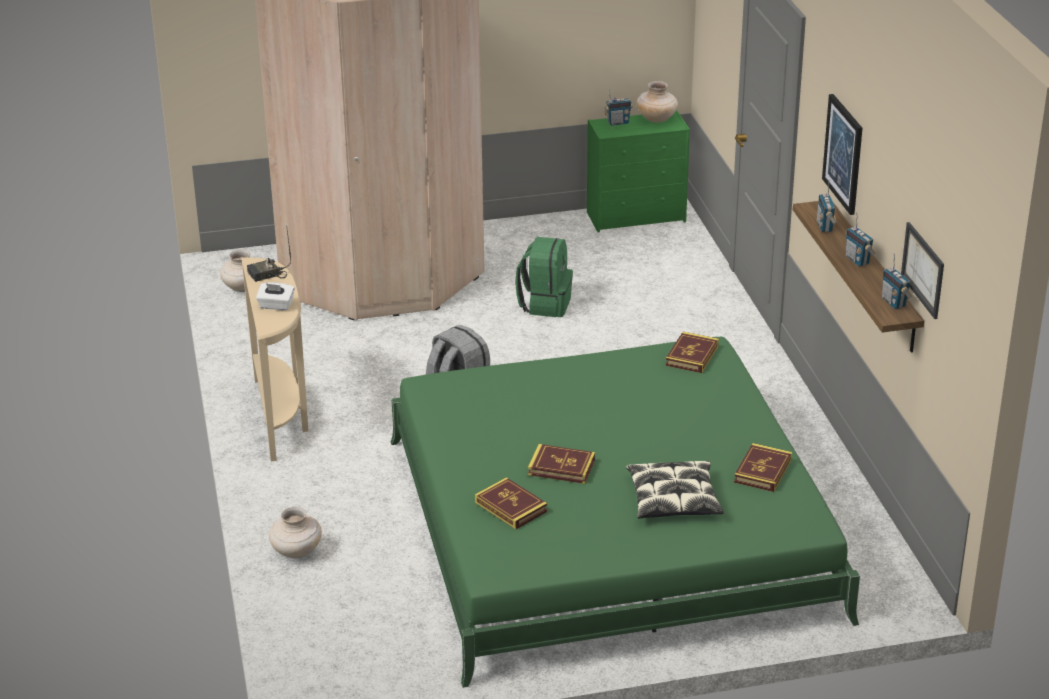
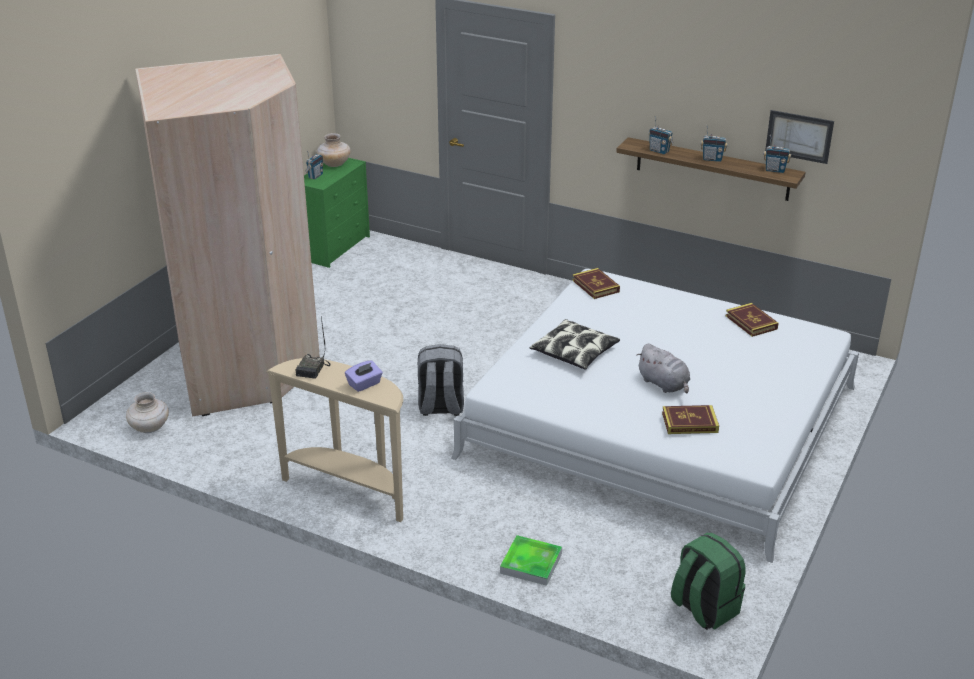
camera: 50 degrees left, 0 degrees up
white tissue box [256,282,295,310] -> purple tissue box [345,360,383,392]
beige vase [269,507,322,558] -> tray [500,535,562,586]
green bed [391,337,860,688] -> white bed [451,269,859,563]
green backpack [515,237,573,317] -> green backpack moved to [671,533,745,630]
book [528,444,595,484] -> grey plush toy [636,344,690,393]
pillow [626,461,724,519] -> pillow moved to [530,319,620,370]
picture [822,94,862,215] -> none

